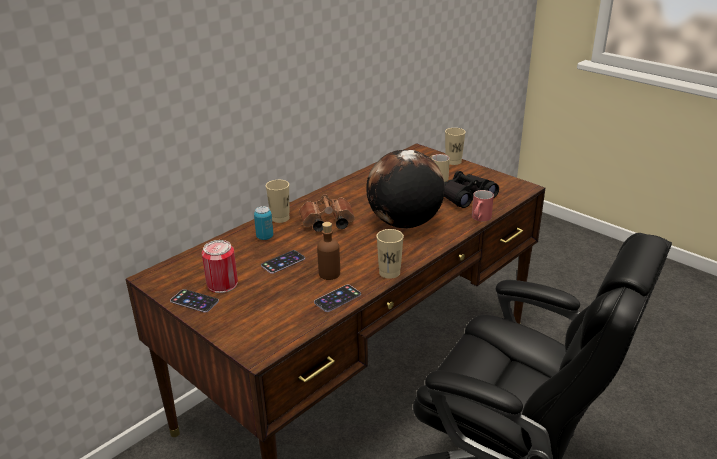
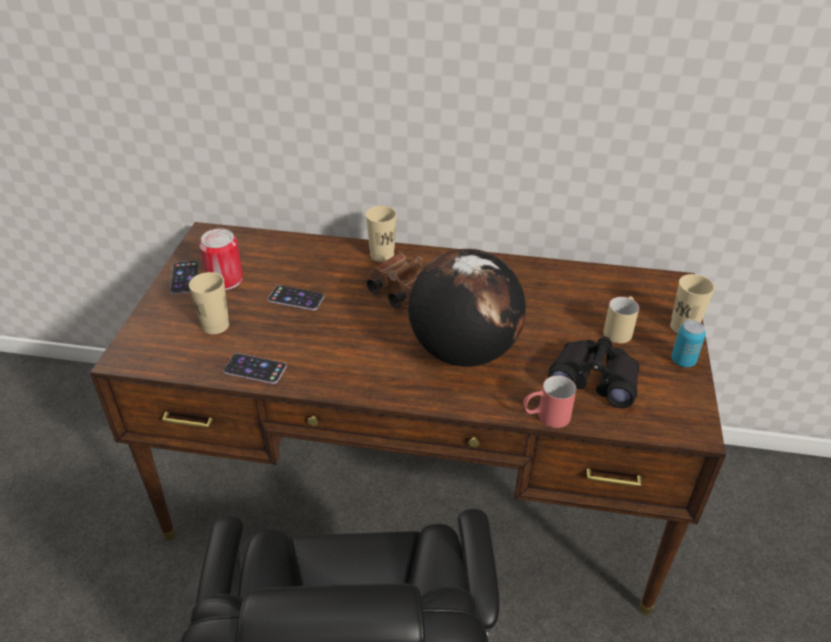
camera: 55 degrees right, 10 degrees up
can [254,206,273,240] -> can moved to [671,320,706,367]
brown bottle [317,222,340,280] -> none
beige cup [376,229,404,279] -> beige cup moved to [189,272,229,334]

